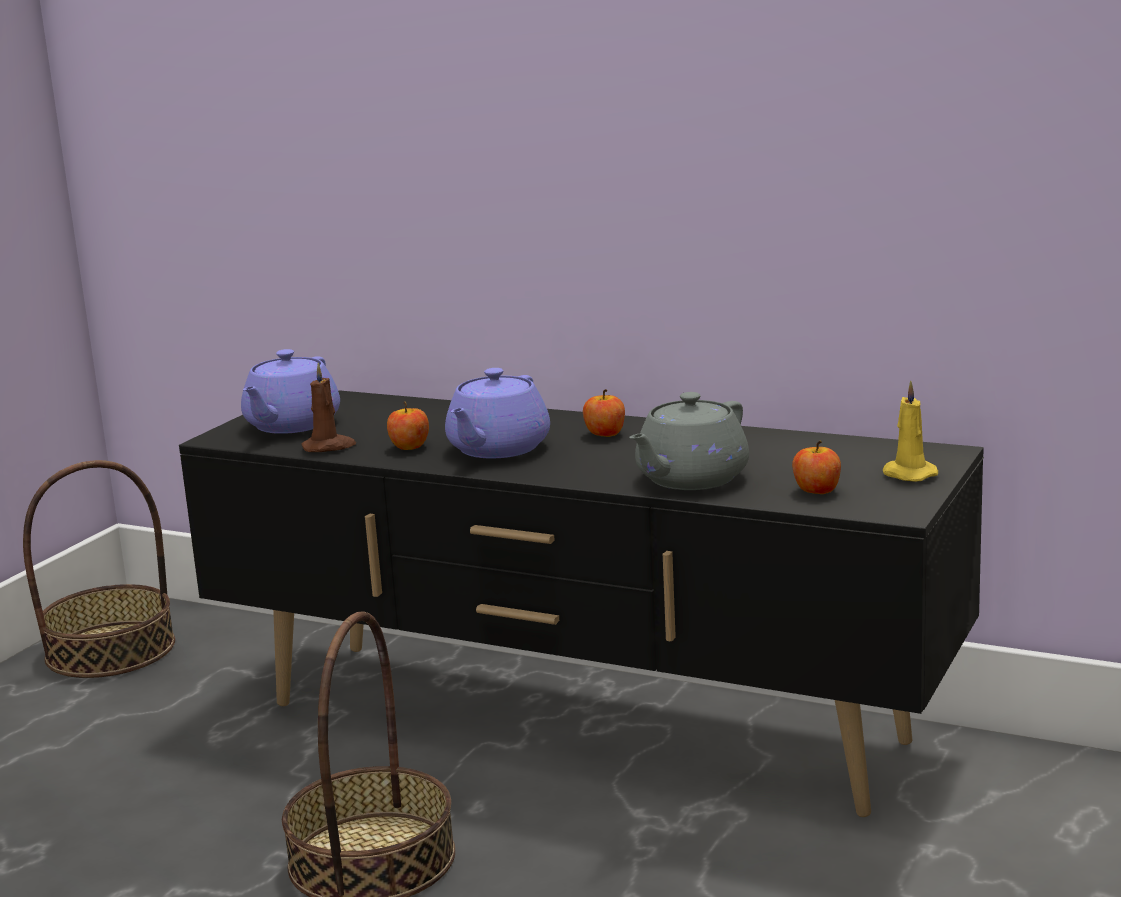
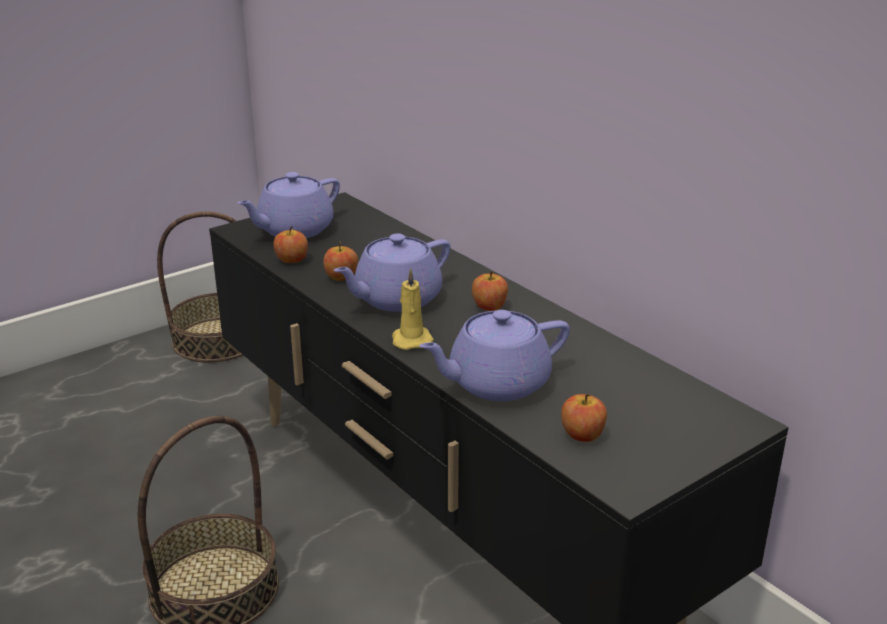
camera: 25 degrees right, 10 degrees up
brown candle [301,363,356,452] -> apple [274,226,308,263]
grey teapot [629,392,749,490] -> purple teapot [419,310,570,401]
yellow candle [883,381,938,482] -> yellow candle moved to [392,268,434,350]

